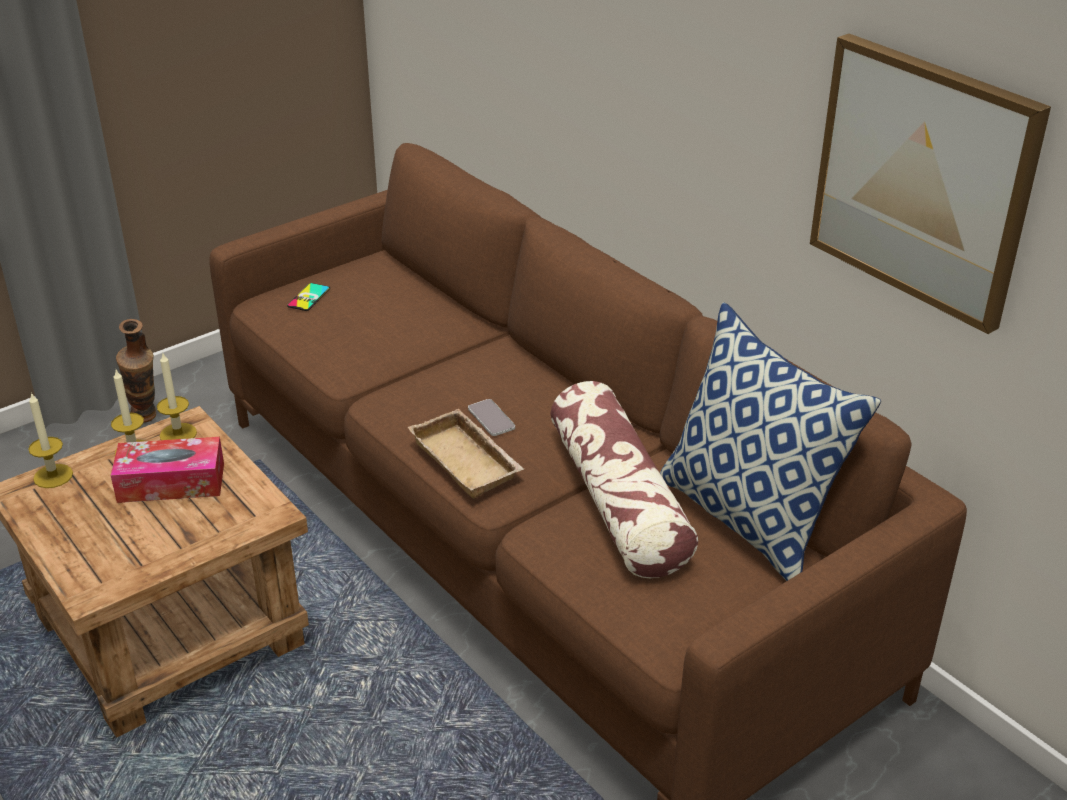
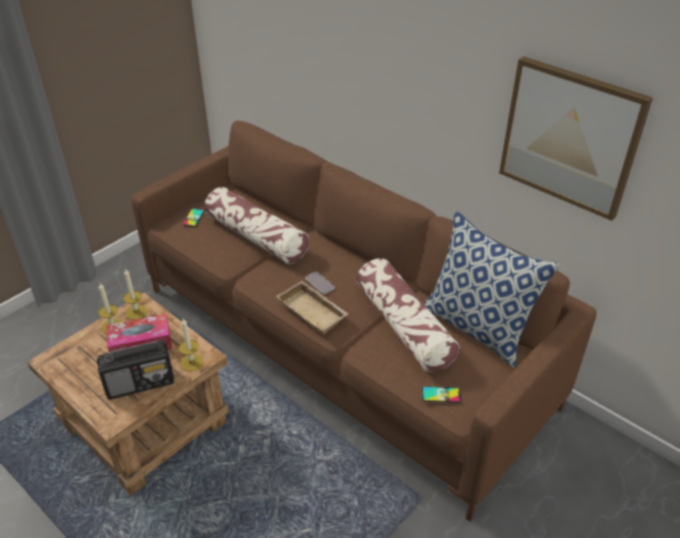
camera: 10 degrees left, 5 degrees up
candle [28,392,73,488] -> candle moved to [179,319,204,371]
vase [116,319,156,423] -> none
none -> radio [97,340,174,400]
none -> pillow [204,187,309,264]
none -> phone [422,386,461,403]

